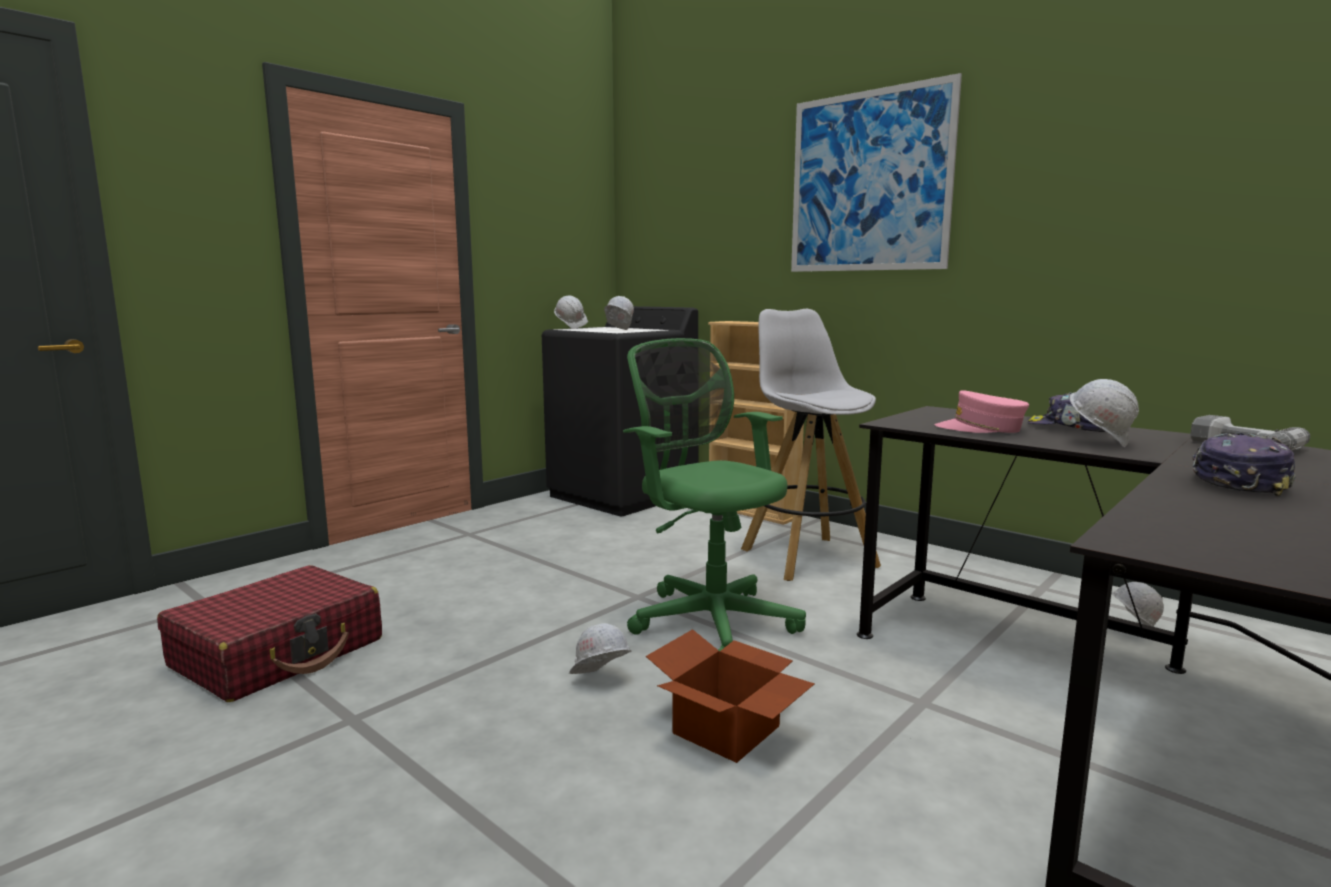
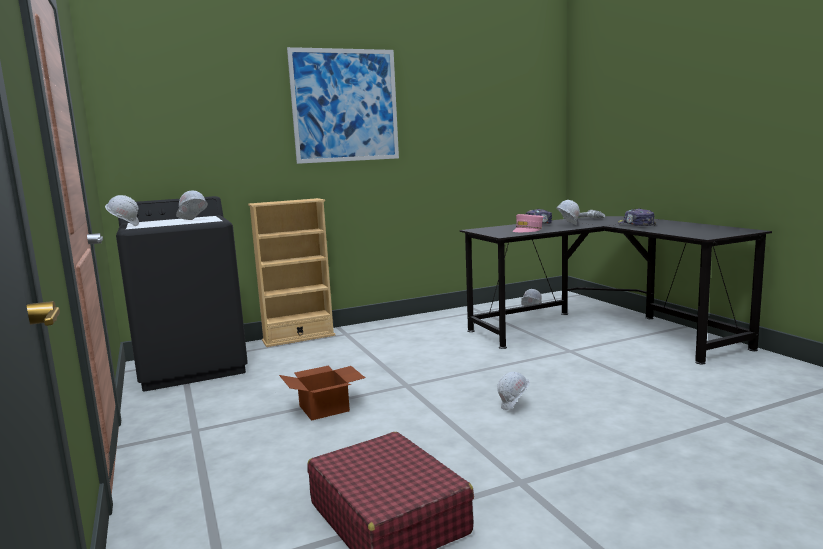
camera: 65 degrees left, 0 degrees up
green office chair [623,338,806,651] -> none
cardboard box [646,629,815,763] -> cardboard box moved to [279,365,365,421]
white stool [741,309,881,581] -> none

